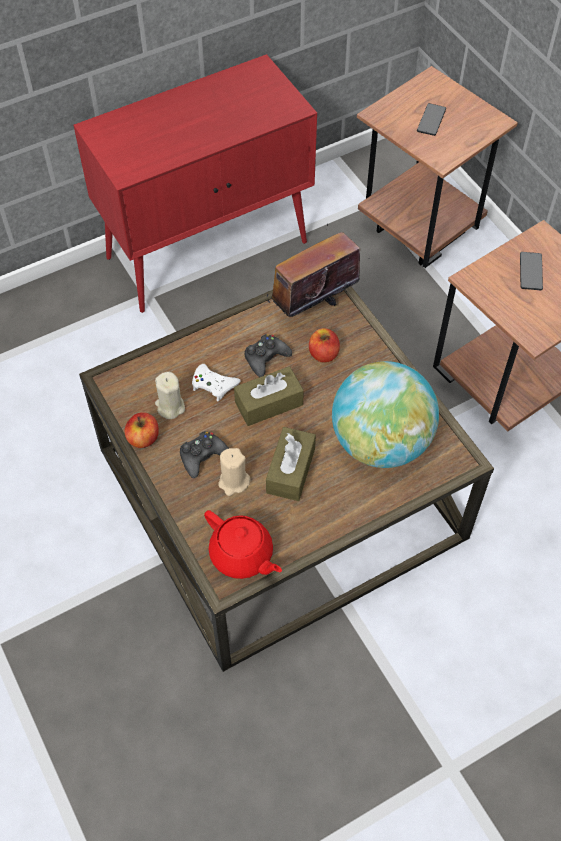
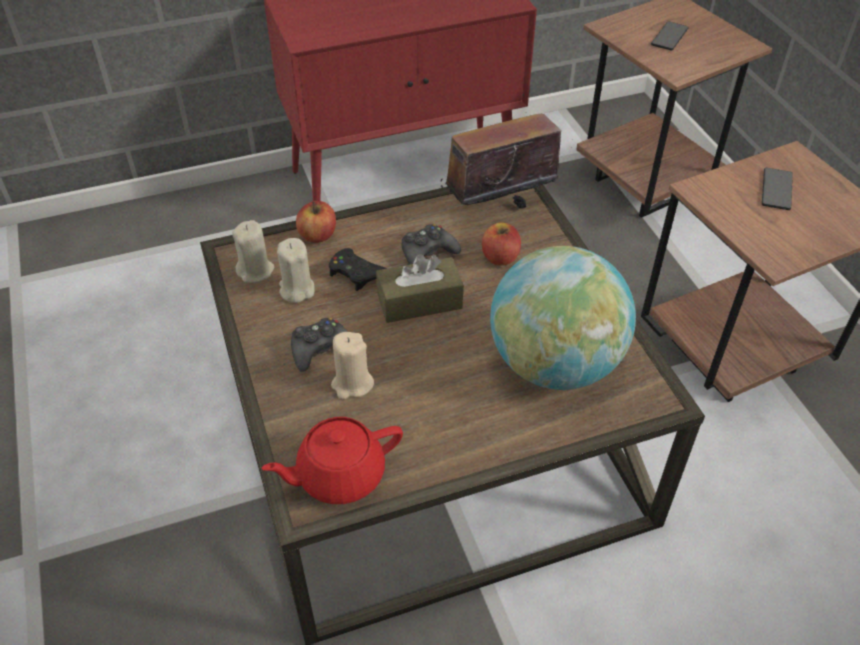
camera: 10 degrees right, 10 degrees down
apple [124,412,159,448] -> apple moved to [296,201,336,243]
white game controller [192,364,241,401] -> black game controller [329,248,387,291]
red teapot [204,510,282,579] -> red teapot turned 105 degrees clockwise [262,417,403,504]
brown tissue box [266,427,316,501] -> none
none -> beige candle [232,220,274,283]

